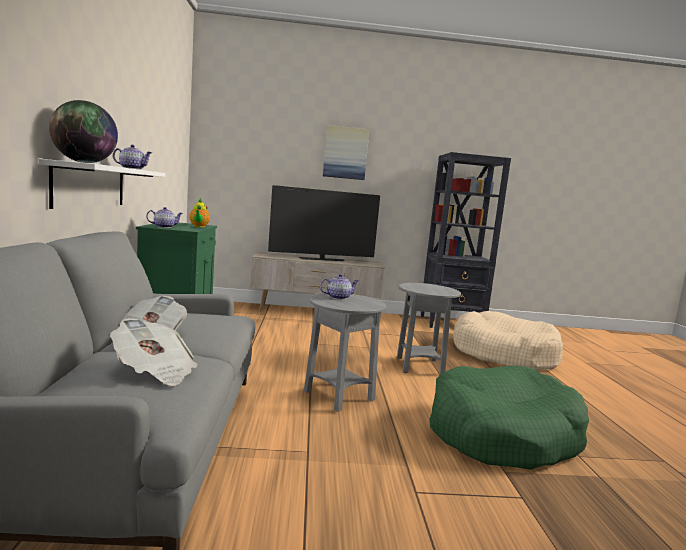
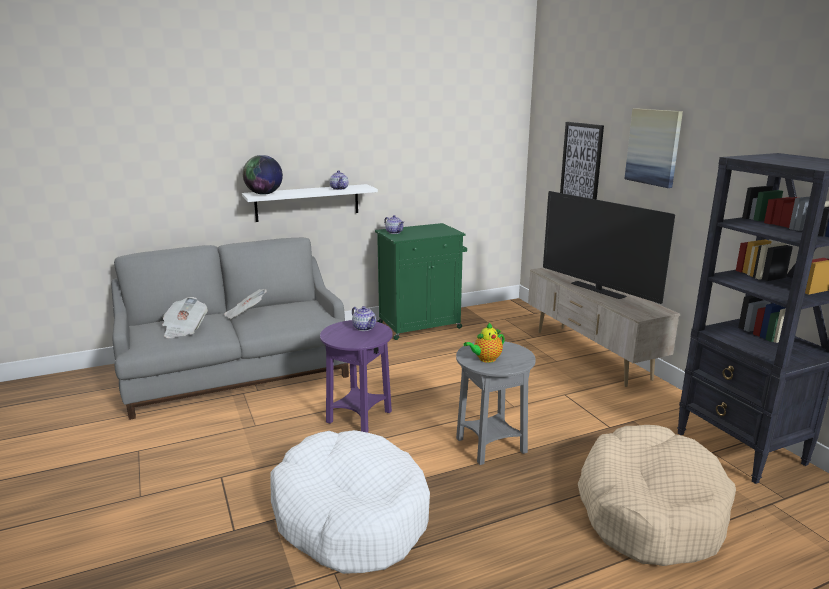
camera: 70 degrees right, 10 degrees up
teapot [189,198,210,227] -> teapot moved to [464,322,505,363]
grey side table [304,293,386,412] -> purple side table [320,320,393,433]
green dog bed [429,365,589,470] -> white dog bed [270,430,430,574]
none -> picture [560,122,604,200]

